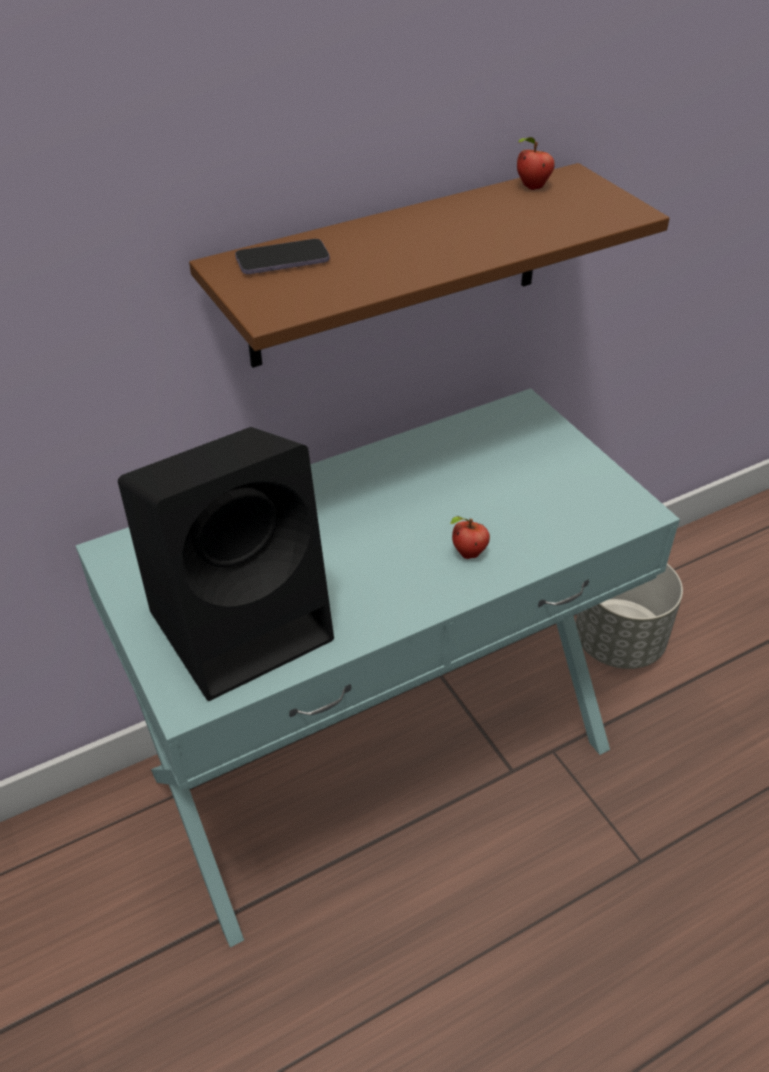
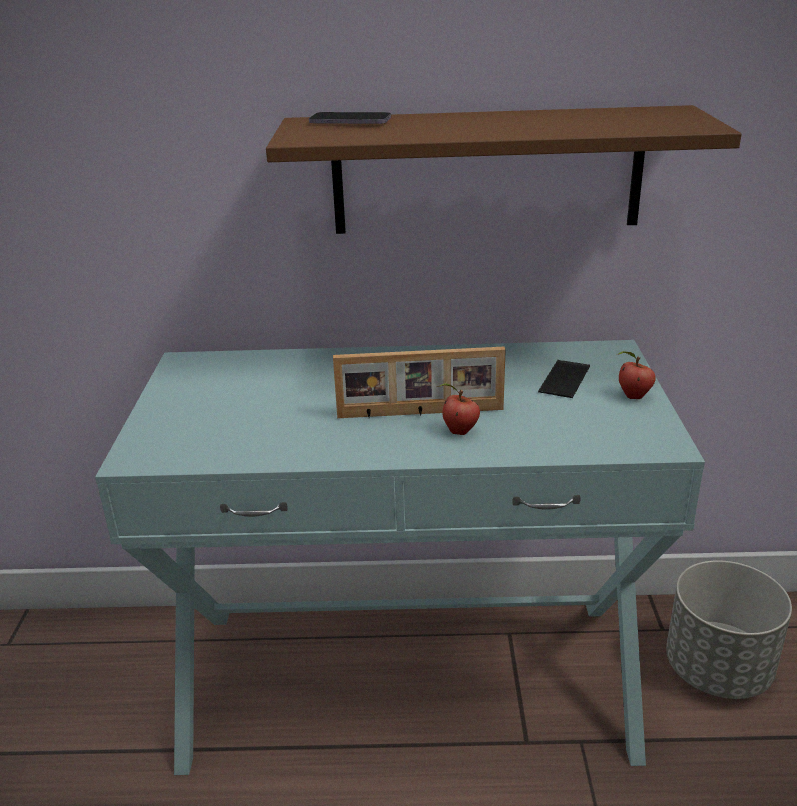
camera: 30 degrees right, 15 degrees down
black speaker [118,427,334,701] -> none
apple [517,137,555,190] -> apple moved to [616,351,656,399]
none -> picture frame [333,347,506,418]
none -> phone [538,360,590,398]

